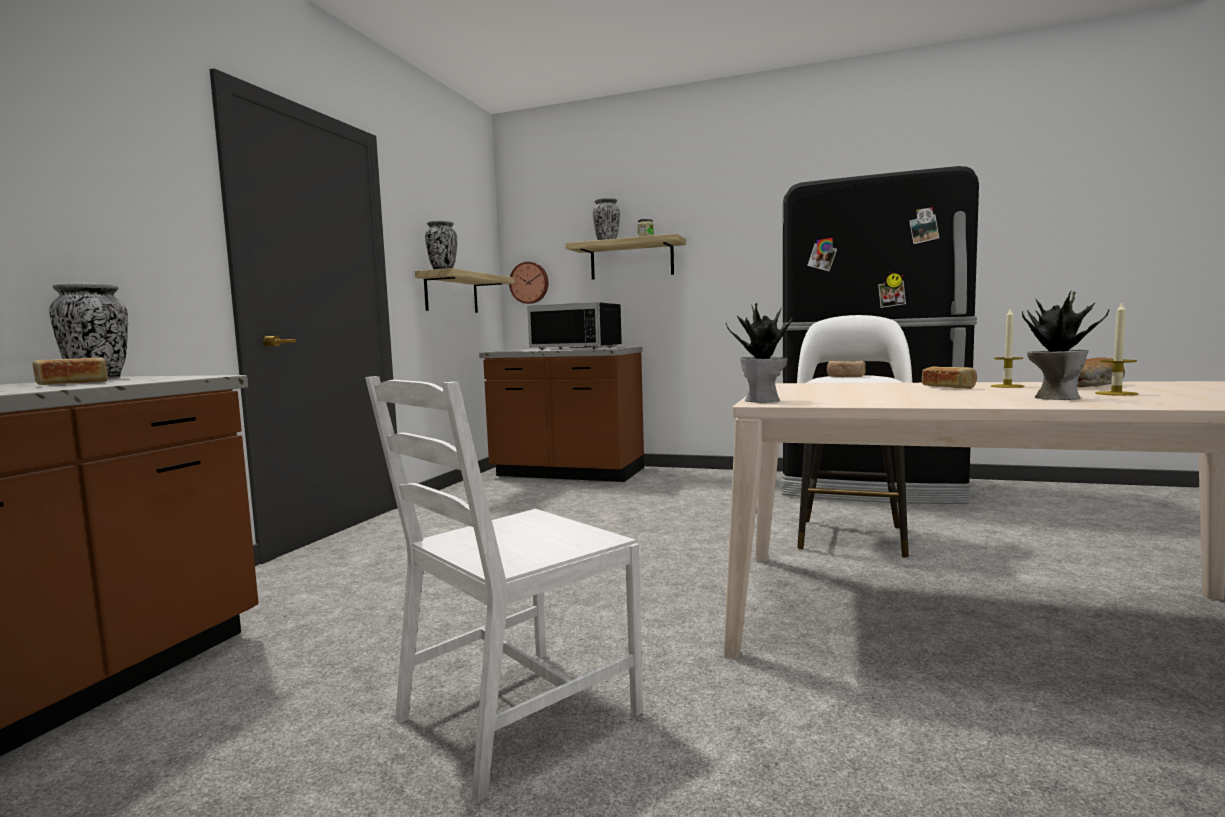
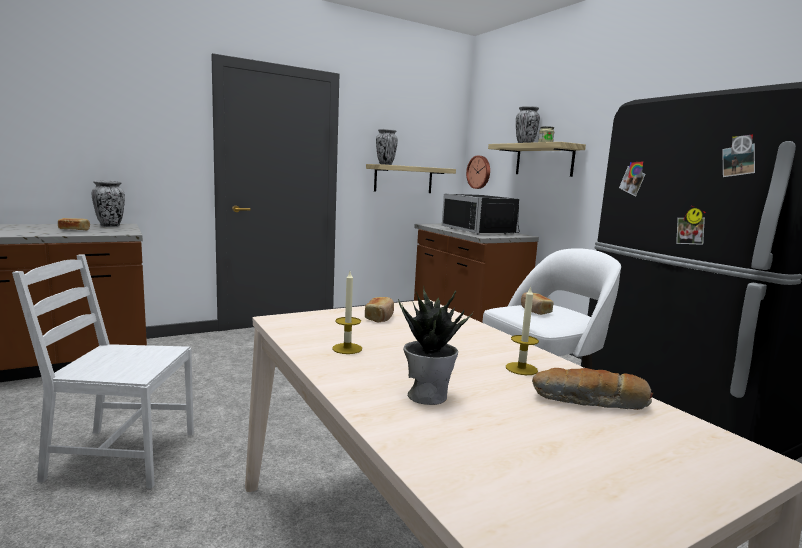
camera: 40 degrees right, 5 degrees up
potted plant [726,303,792,402] -> none
bread [922,366,977,389] -> bread moved to [365,297,394,323]
candle [1095,302,1138,396] -> candle moved to [332,271,362,354]

